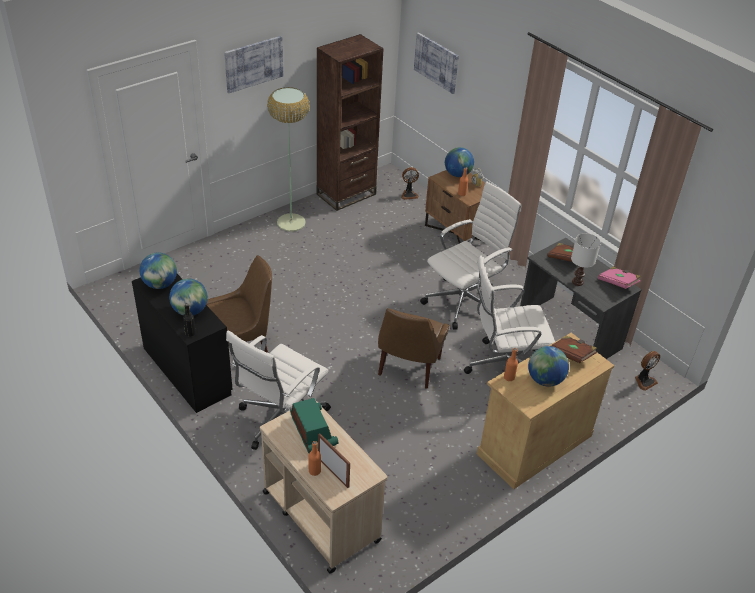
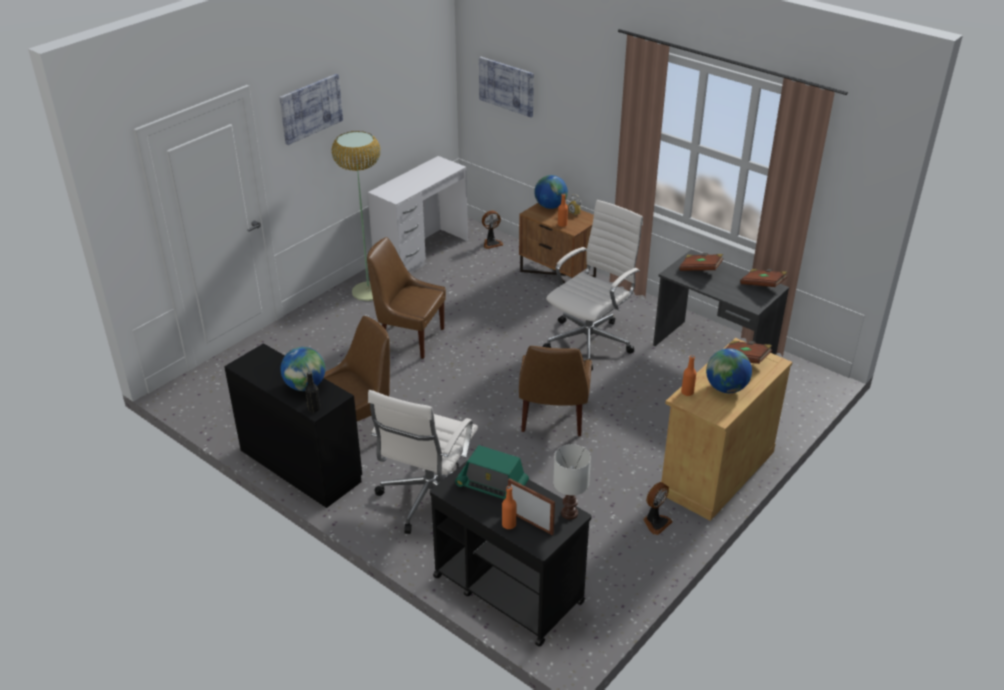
camera: 10 degrees left, 5 degrees down
globe [140,253,177,289] -> none
beige cart [260,401,387,574] -> black cart [430,460,592,646]
radio [290,398,338,453] -> radio turned 150 degrees clockwise [455,445,529,500]
brown bookcase [317,34,384,211] -> white desk [368,156,468,273]
white office chair [464,256,555,374] -> none
white table lamp [571,233,601,286] -> white table lamp moved to [553,444,591,520]
pink book [598,267,641,289] -> brown book [740,269,787,287]
fan [635,351,660,391] -> fan moved to [643,482,673,535]
none -> brown chair [367,237,446,359]

